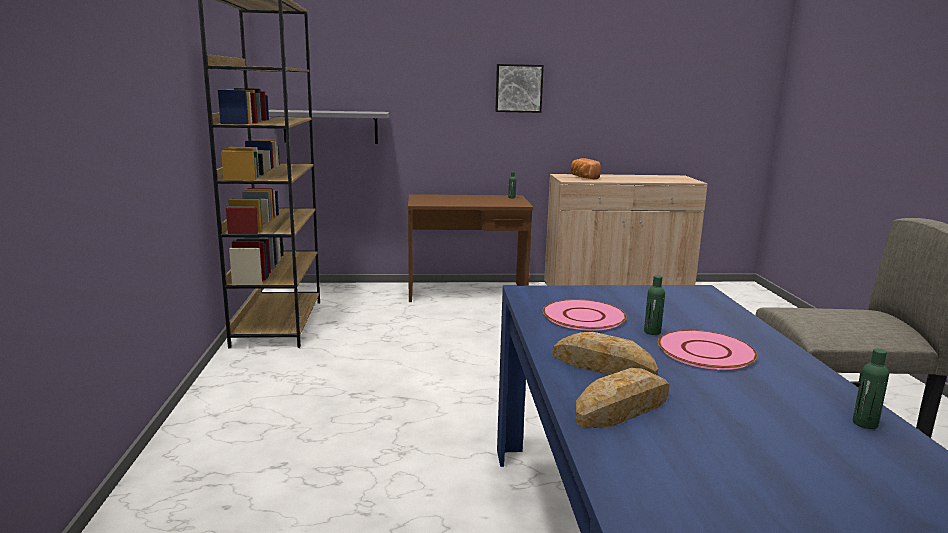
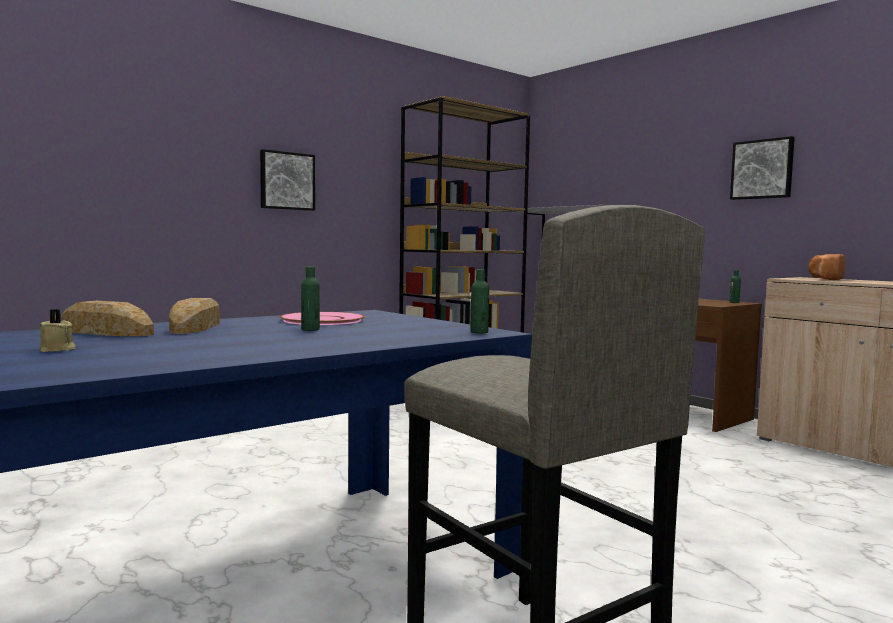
camera: 55 degrees right, 10 degrees down
pink plate [658,330,758,370] -> none
green bottle [853,349,889,429] -> green bottle moved to [470,269,489,333]
none -> beige candle [39,309,76,352]
none -> picture [260,149,315,211]

